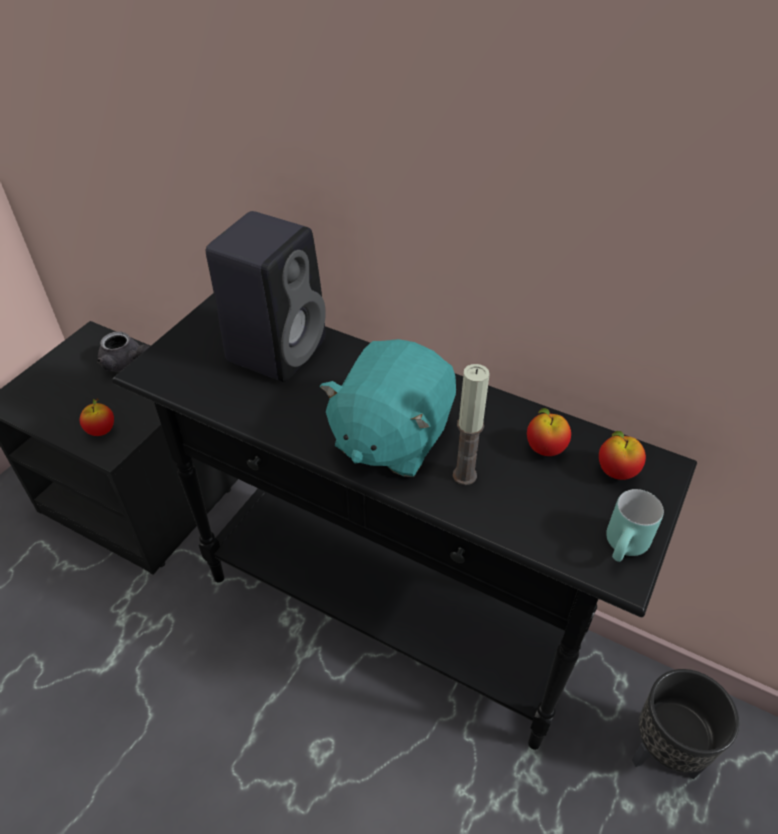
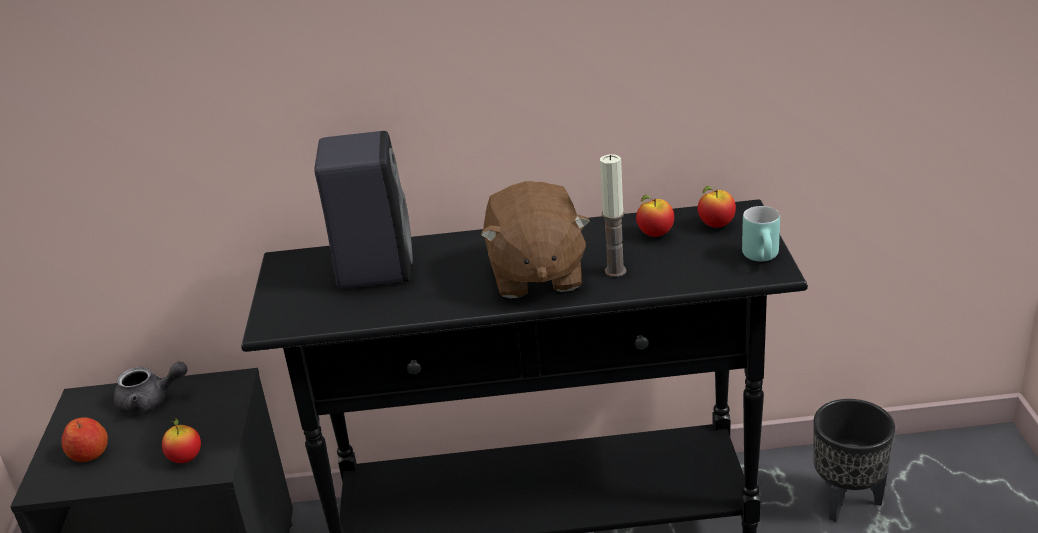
camera: 30 degrees left, 15 degrees down
turquoise plush toy [320,339,456,477] -> brown plush toy [480,181,590,299]
none -> apple [61,417,108,462]

